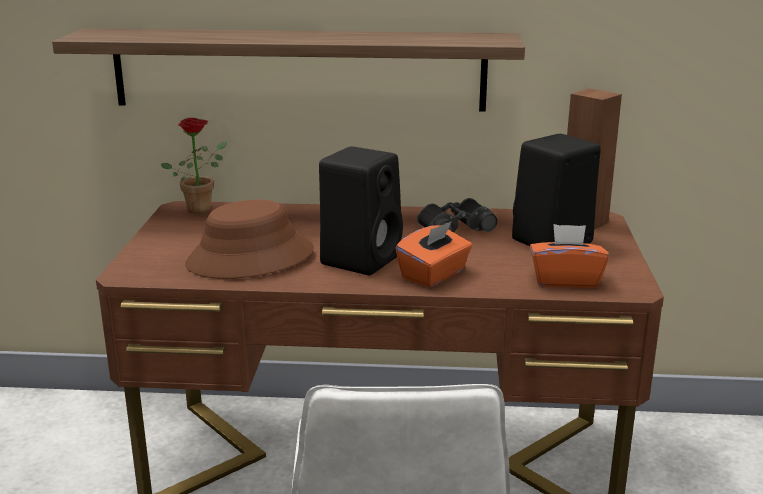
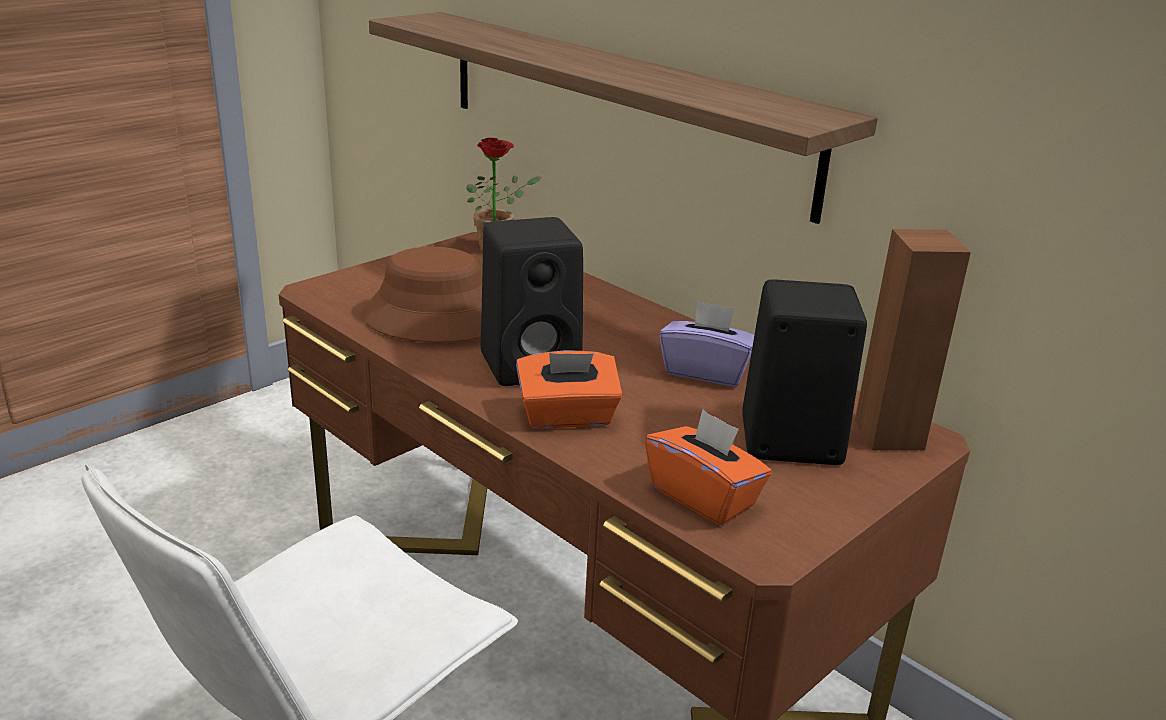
camera: 40 degrees right, 5 degrees up
black binoculars [417,198,497,232] -> purple tissue box [659,301,754,387]

